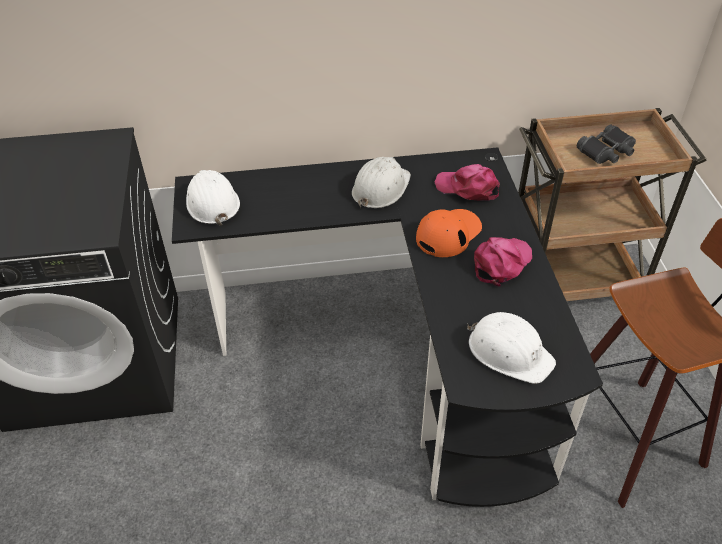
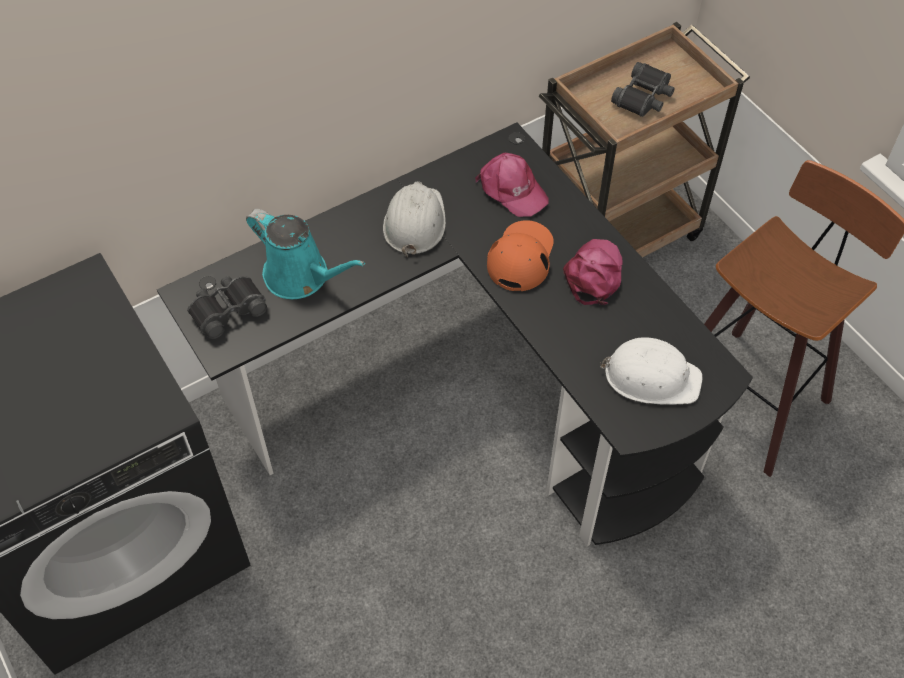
camera: 25 degrees left, 10 degrees up
white hard hat [186,170,240,226] -> black binoculars [187,276,267,339]
pink cap [435,164,500,201] -> pink cap turned 135 degrees counterclockwise [475,153,548,217]
none -> turquoise watering can [246,209,365,299]

